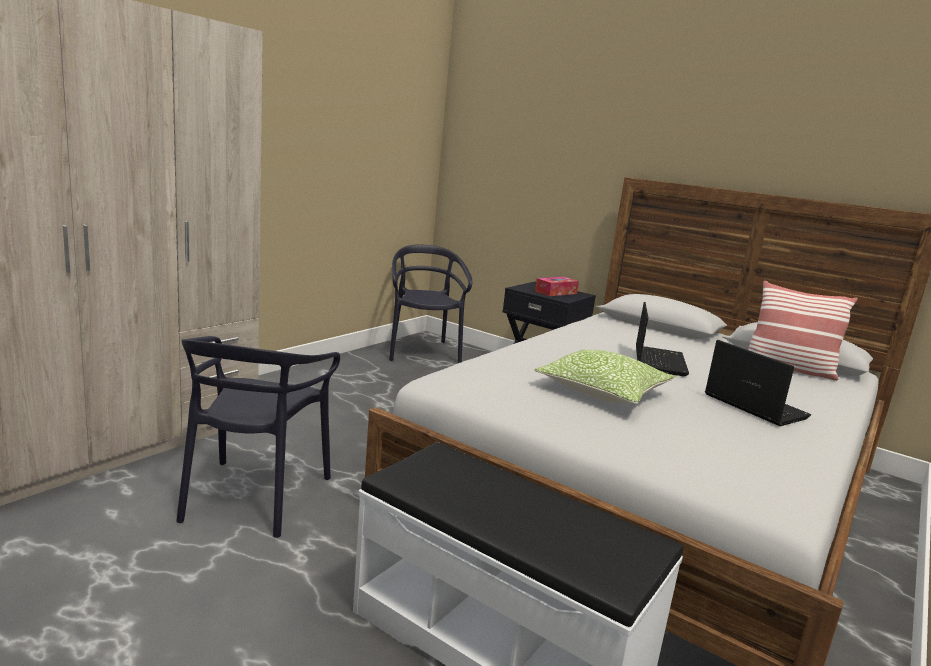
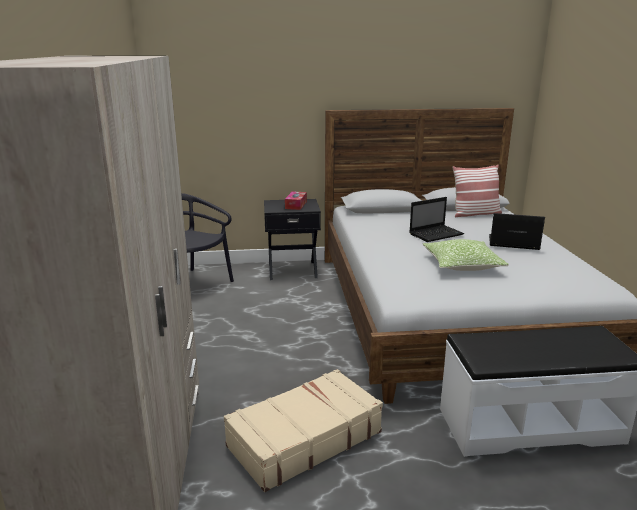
camera: 40 degrees left, 5 degrees up
black chair [176,336,340,538] -> beige suitcase [224,369,383,492]
laptop [636,302,689,376] -> laptop turned 90 degrees clockwise [410,197,464,242]

